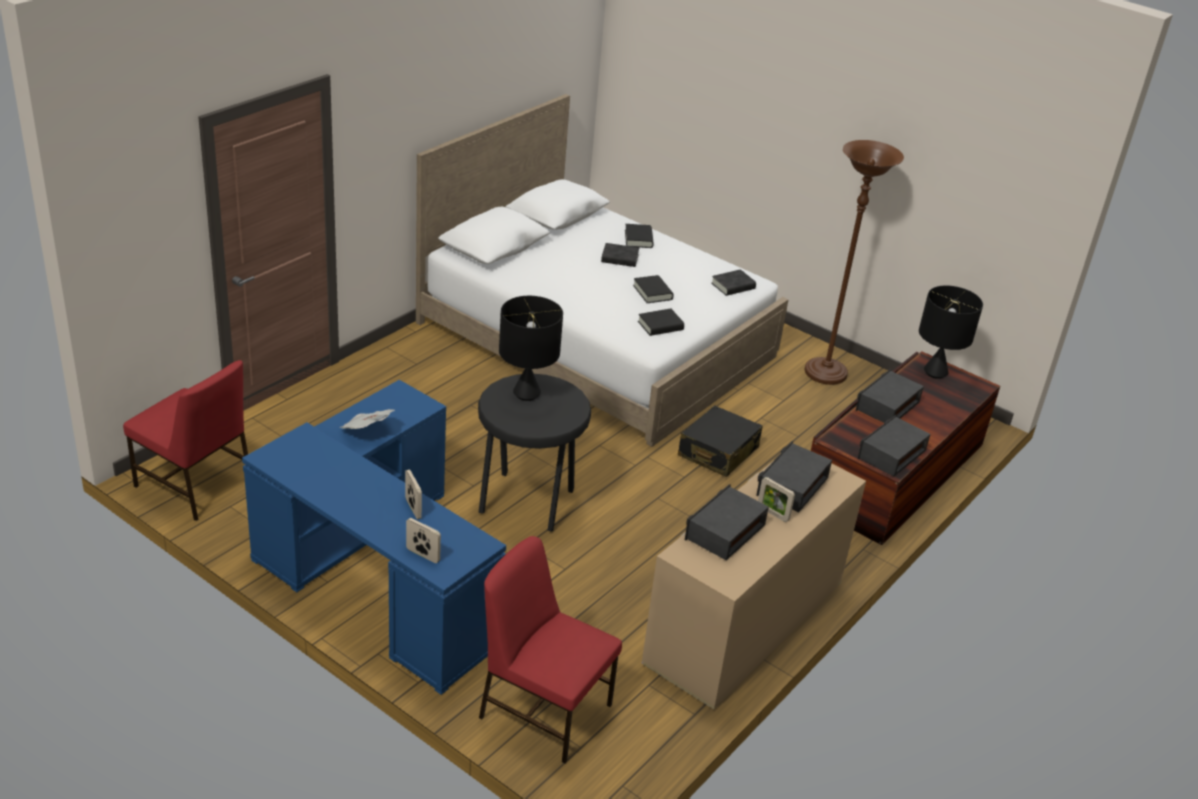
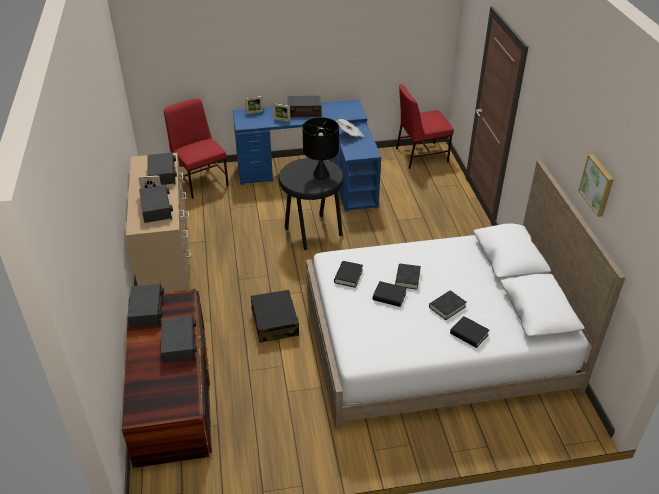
camera: 135 degrees right, 5 degrees up
red chair [479,536,622,763] -> red chair turned 105 degrees counterclockwise [164,99,229,199]
black book [711,269,756,296] -> black book moved to [395,264,421,289]
brown floor lamp [805,140,904,385] -> none
black table lamp [919,285,983,379] -> none
none -> radio [287,96,321,117]
none -> picture [578,154,614,217]

